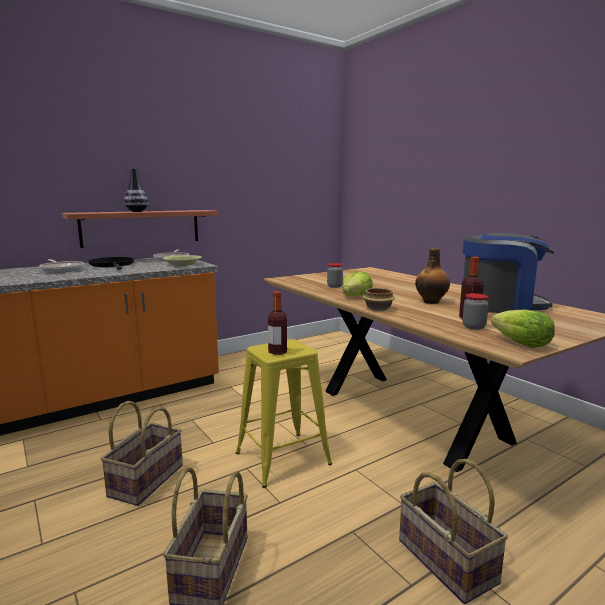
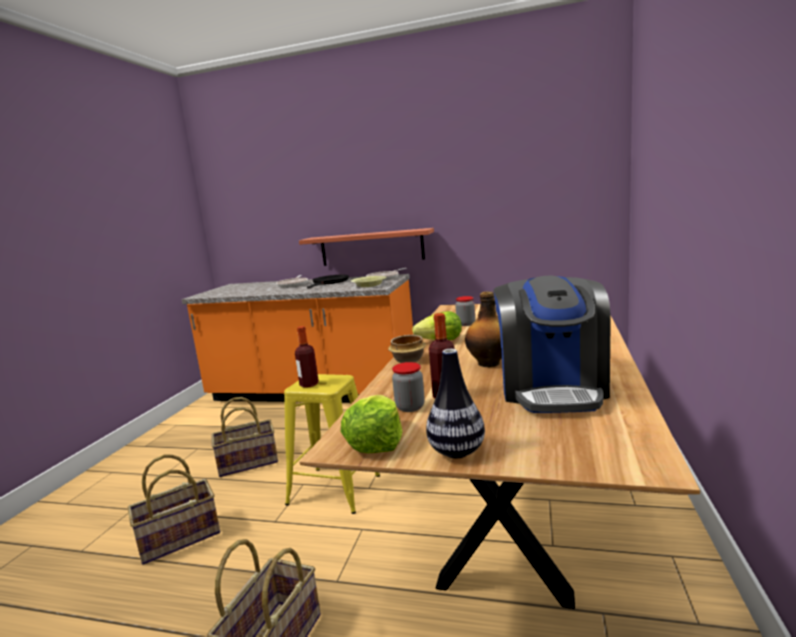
camera: 50 degrees right, 0 degrees up
vase [124,168,148,212] -> vase moved to [426,349,485,459]
coffee machine [463,233,554,313] -> coffee machine turned 45 degrees clockwise [493,275,611,413]

